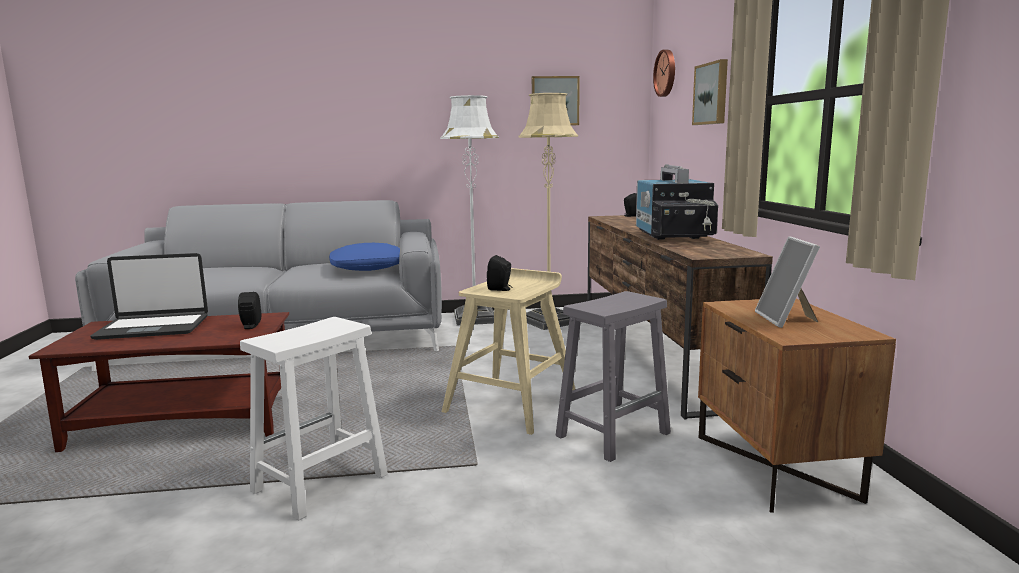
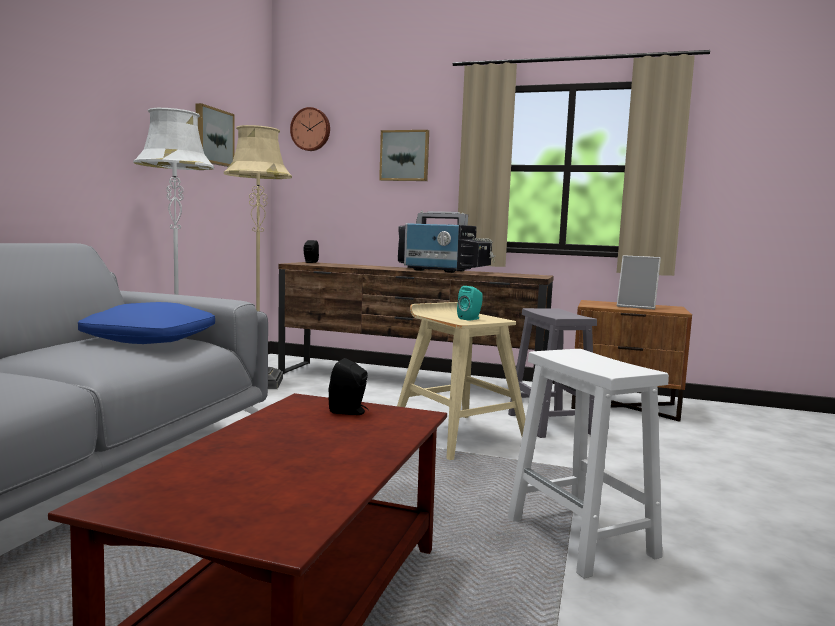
camera: 65 degrees left, 5 degrees down
laptop [90,253,208,340] -> none
black speaker [487,255,513,291] -> turquoise speaker [457,286,483,321]

